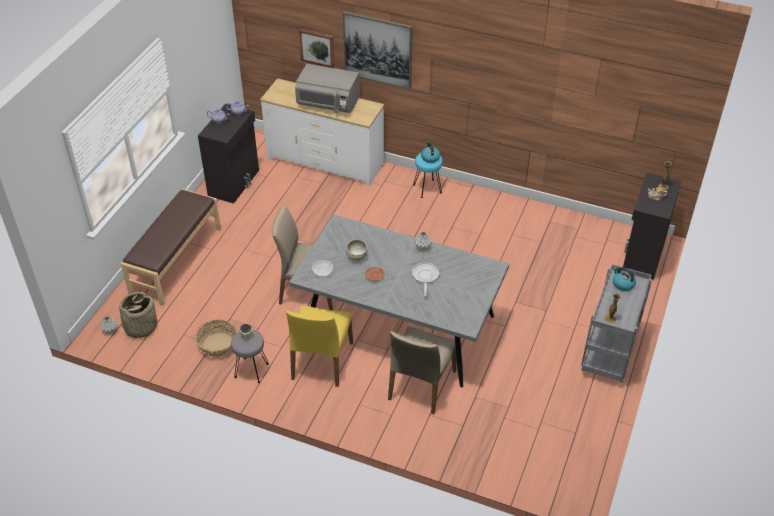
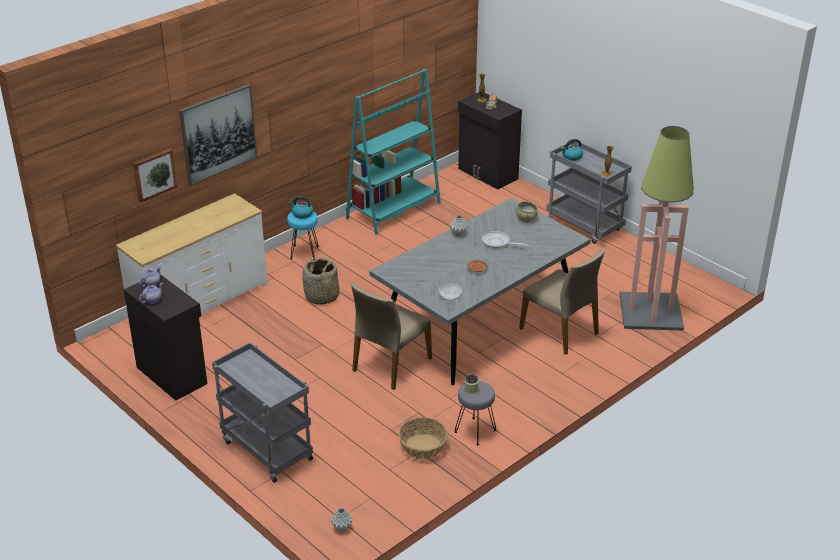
camera: 65 degrees left, 10 degrees down
basket [119,292,157,338] -> basket moved to [302,258,340,304]
brown bench [121,189,221,306] -> grey cart [212,342,313,483]
yellow chair [286,306,353,387] -> none
grey microwave [295,64,360,113] -> none
beige bowl [346,239,367,261] -> beige bowl moved to [516,201,538,222]
none -> turquoise bookcase [346,69,441,235]
none -> floor lamp [619,126,694,331]

